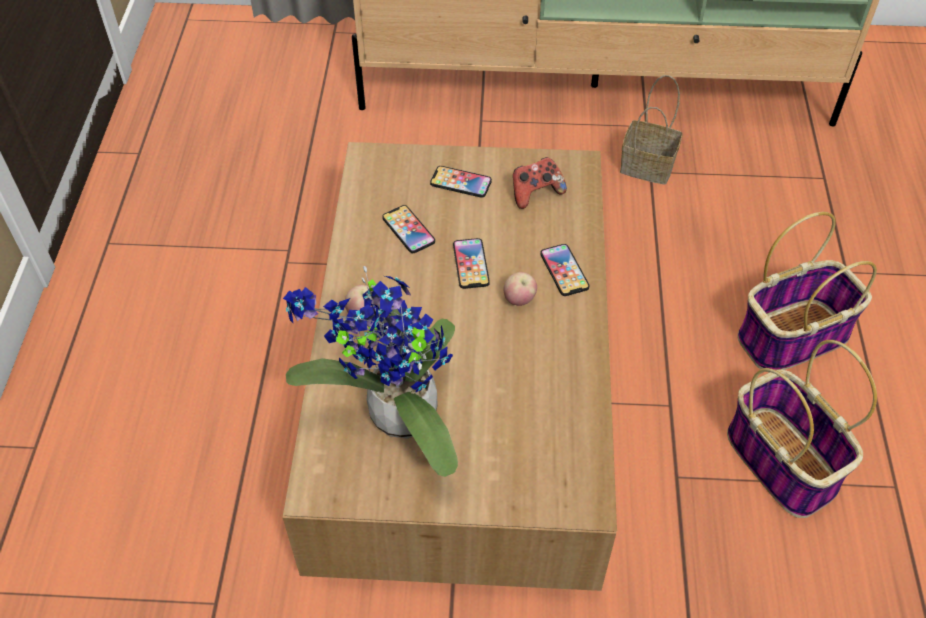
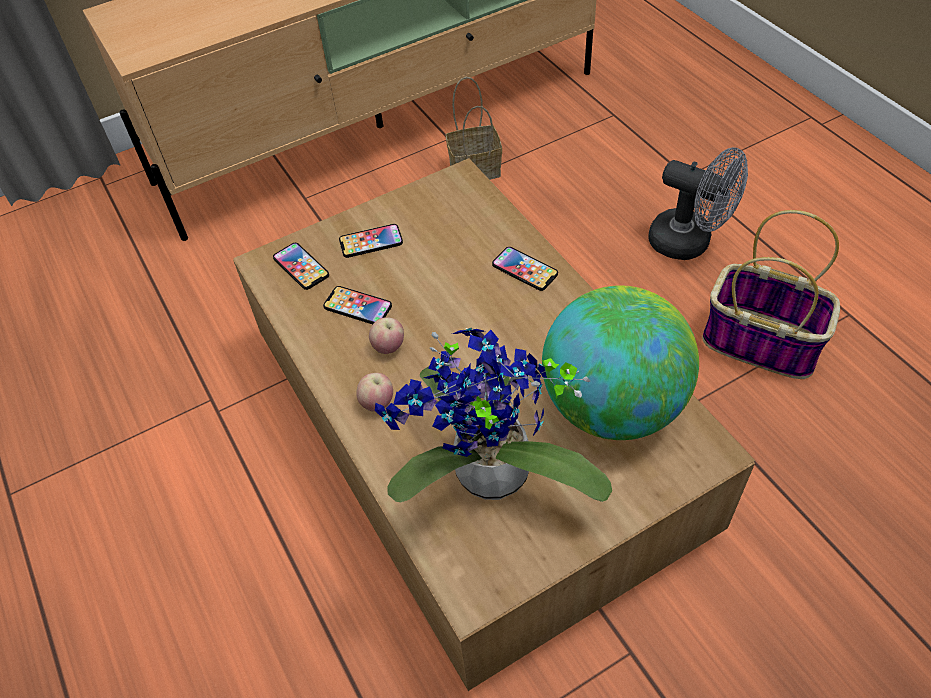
camera: 30 degrees left, 0 degrees up
phone [453,238,490,289] -> phone moved to [273,243,329,290]
apple [504,272,537,306] -> apple moved to [369,317,404,354]
game controller [513,157,567,209] -> none
basket [737,212,877,370] -> grey fan [649,147,748,260]
none -> globe [542,286,699,440]

